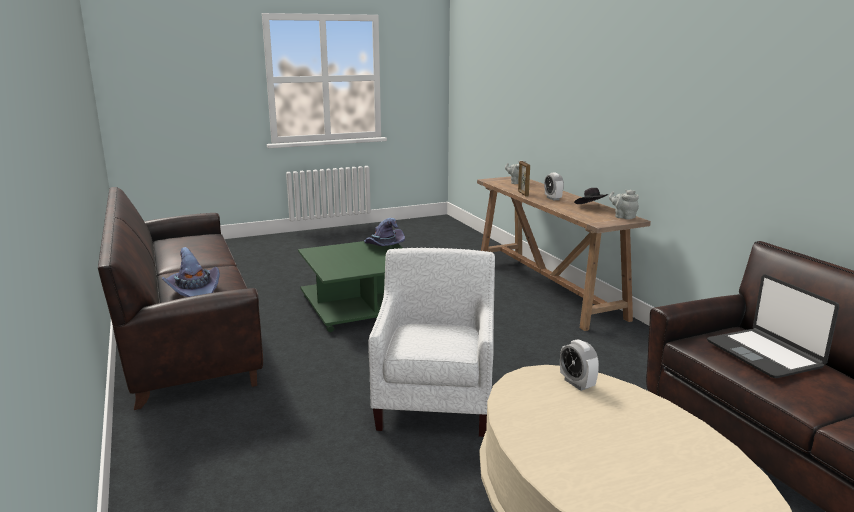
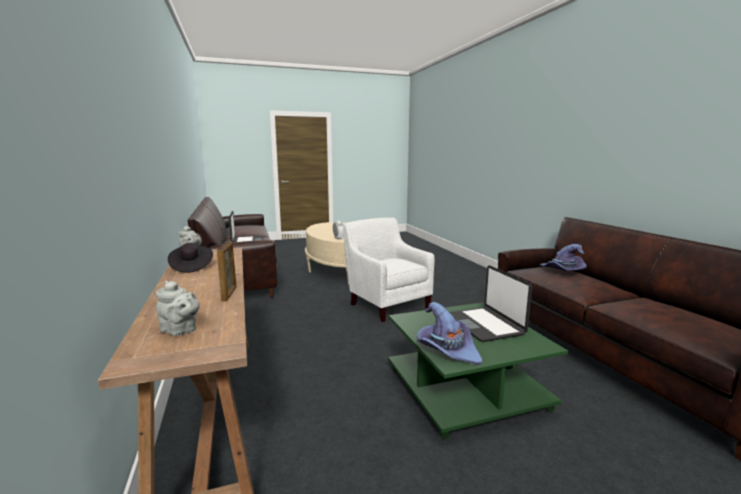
camera: 175 degrees left, 5 degrees down
white armchair [368,248,495,437] -> white armchair turned 135 degrees clockwise [343,218,435,322]
alarm clock [544,172,564,201] -> none
none -> laptop [449,265,532,342]

